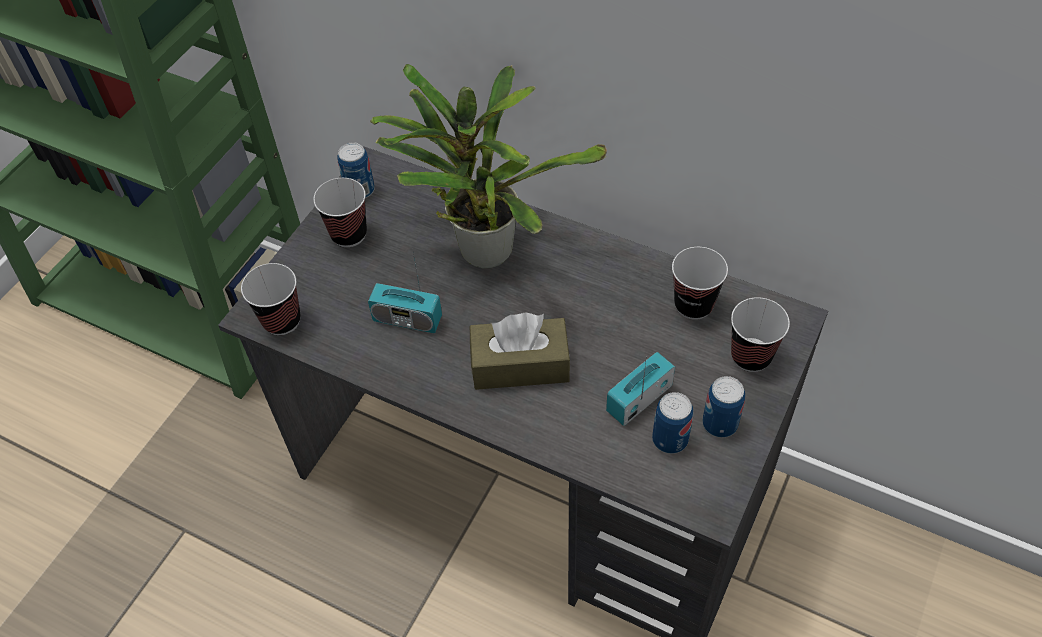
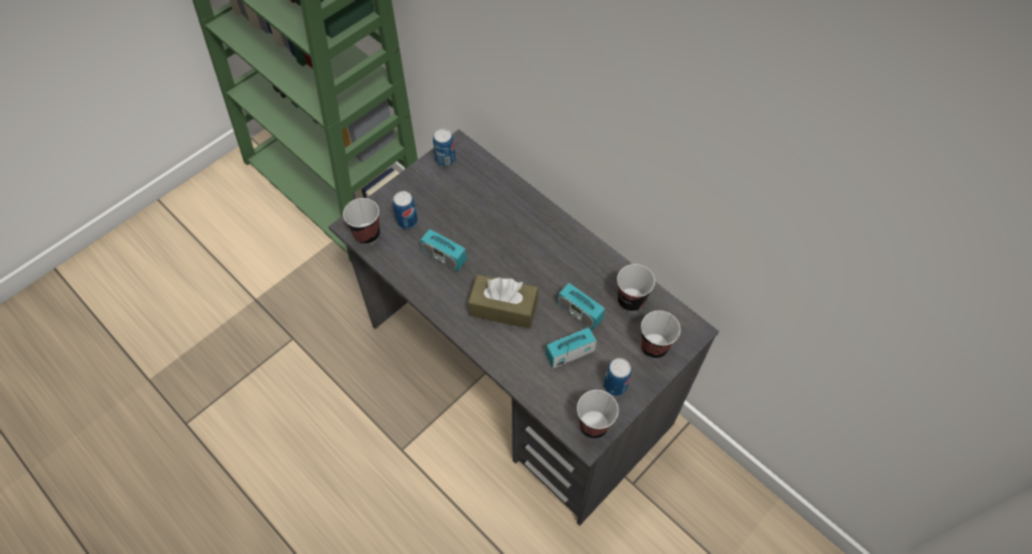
camera: 15 degrees right, 5 degrees up
cup [313,178,367,247] -> cup moved to [577,390,619,438]
potted plant [370,64,607,268] -> none
can [652,392,693,454] -> can moved to [393,191,418,229]
none -> radio [558,276,605,330]

